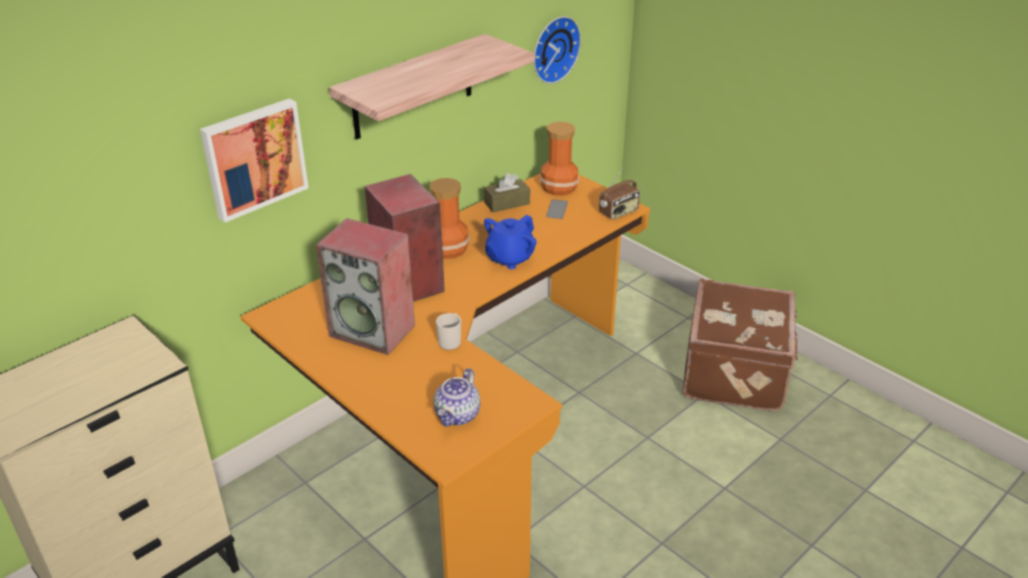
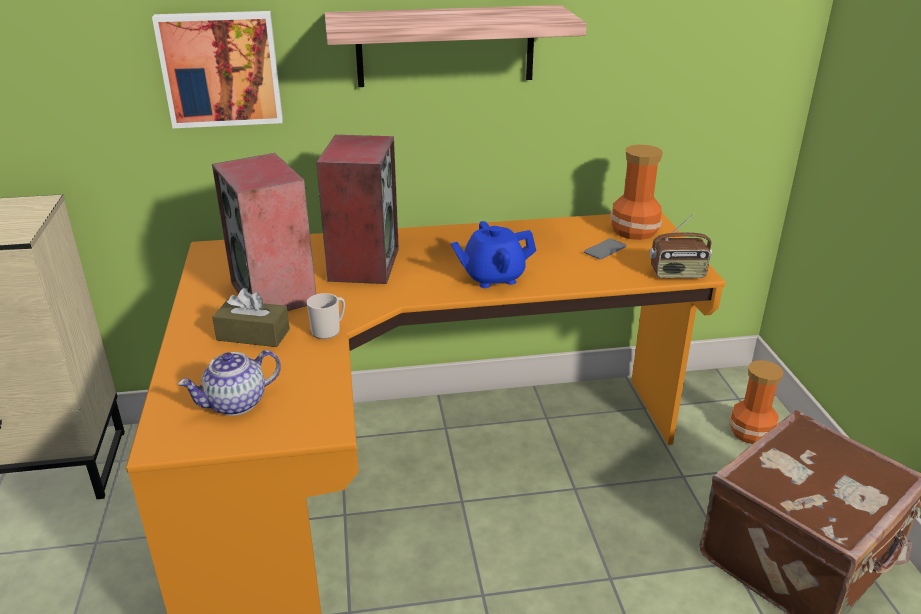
camera: 35 degrees right, 5 degrees down
vase [429,178,470,259] -> vase moved to [729,360,784,444]
brown tissue box [484,173,530,212] -> brown tissue box moved to [212,288,290,347]
wall clock [534,16,581,84] -> none

